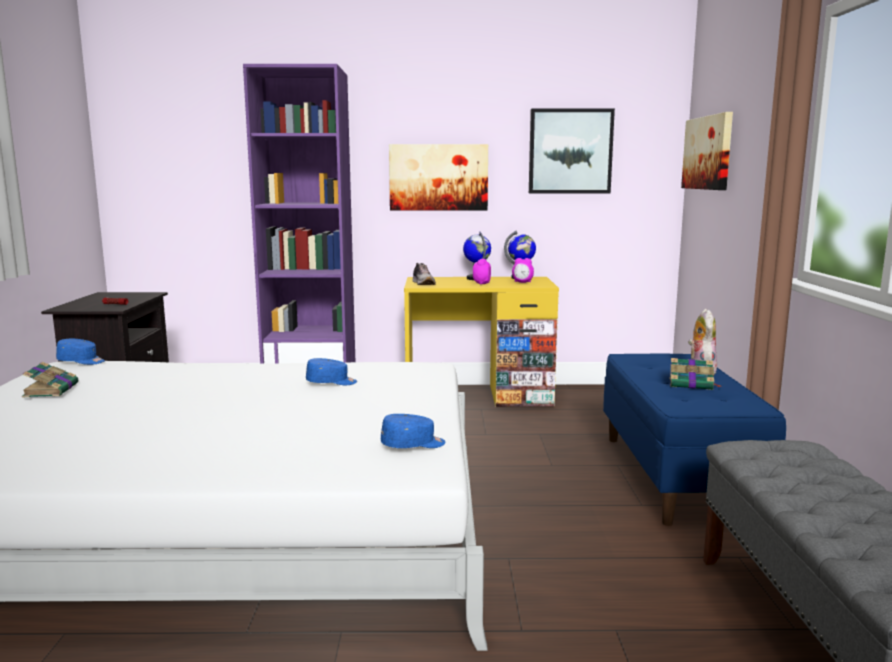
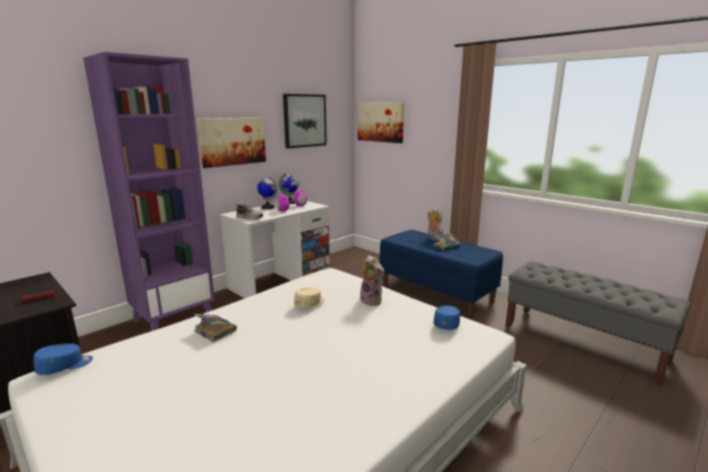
camera: 45 degrees left, 5 degrees up
book [22,362,78,398] -> book moved to [194,314,237,342]
blue cap [306,358,357,385] -> beige cap [294,288,325,309]
yellow desk [404,277,559,407] -> white desk [220,201,330,299]
none -> plush toy [360,255,384,306]

